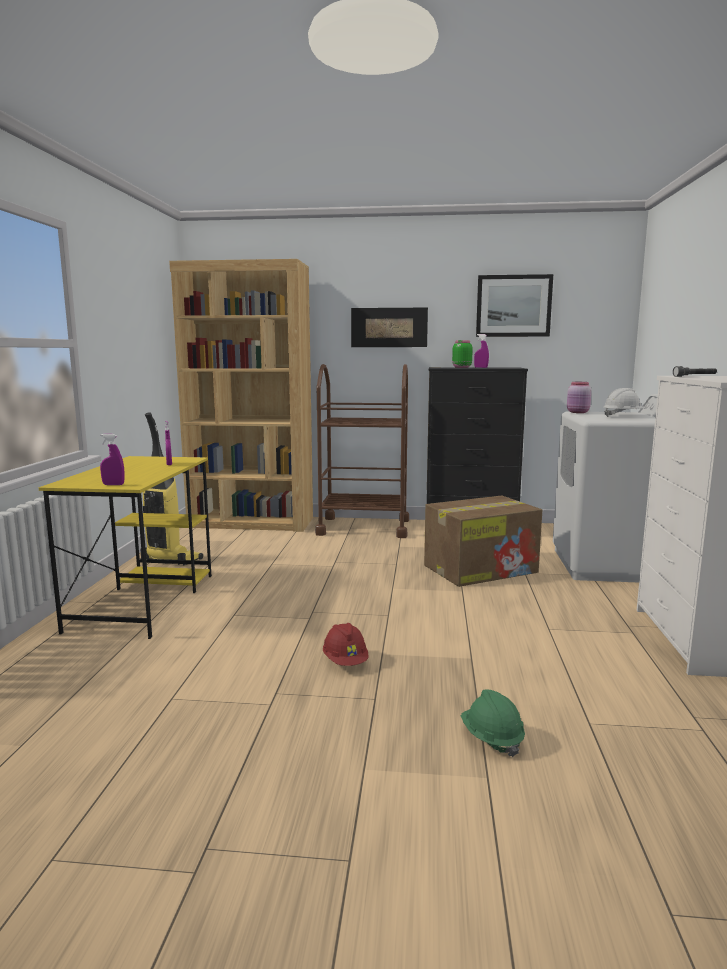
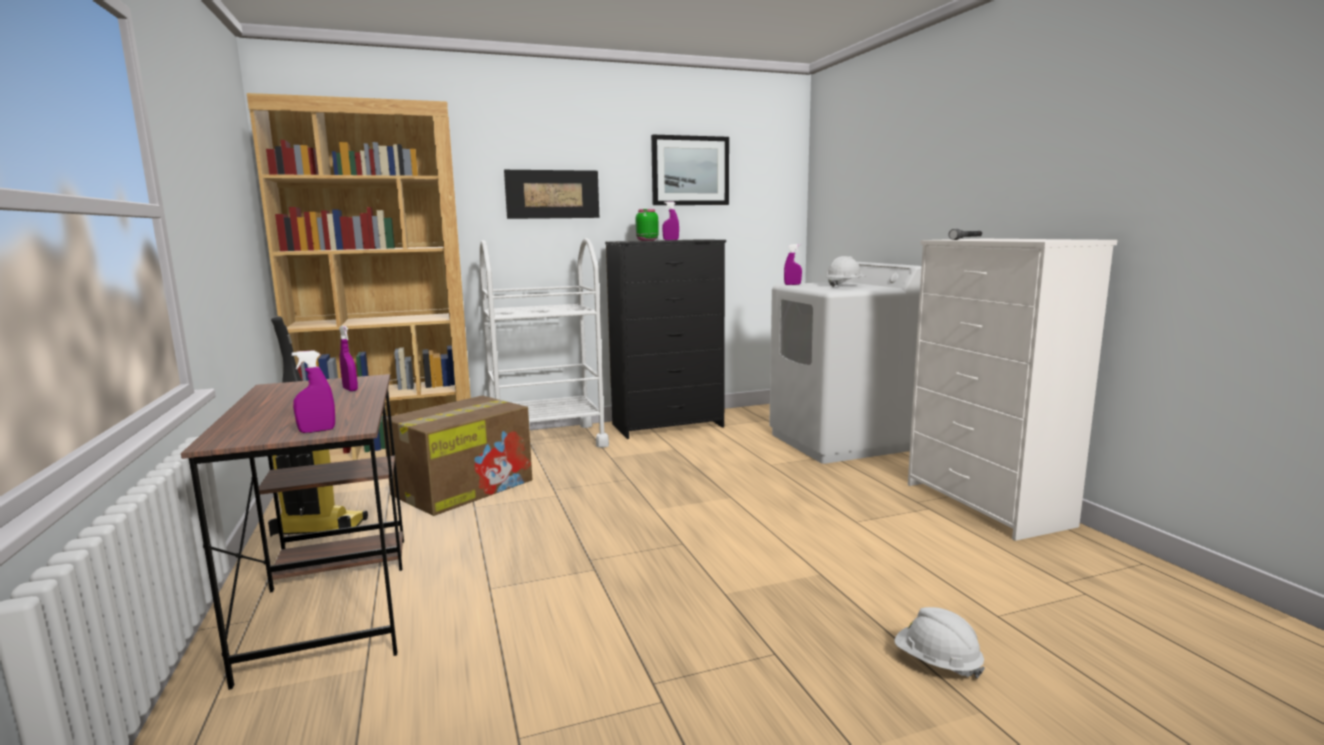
camera: 25 degrees left, 0 degrees up
yellow desk [39,456,211,639] -> brown desk [181,374,404,690]
brown cart [315,364,409,538] -> white cart [480,238,609,448]
red hard hat [323,623,368,666] -> none
cardboard box [424,496,542,587] -> cardboard box moved to [382,395,532,516]
green hard hat [461,689,525,757] -> white hard hat [894,607,985,679]
pink jar [567,382,592,413] -> purple spray bottle [784,244,802,285]

